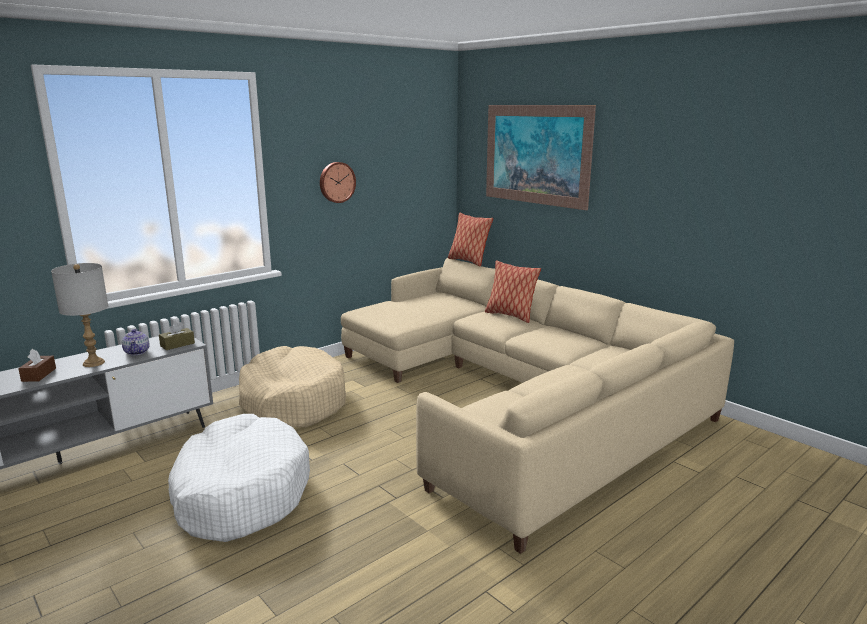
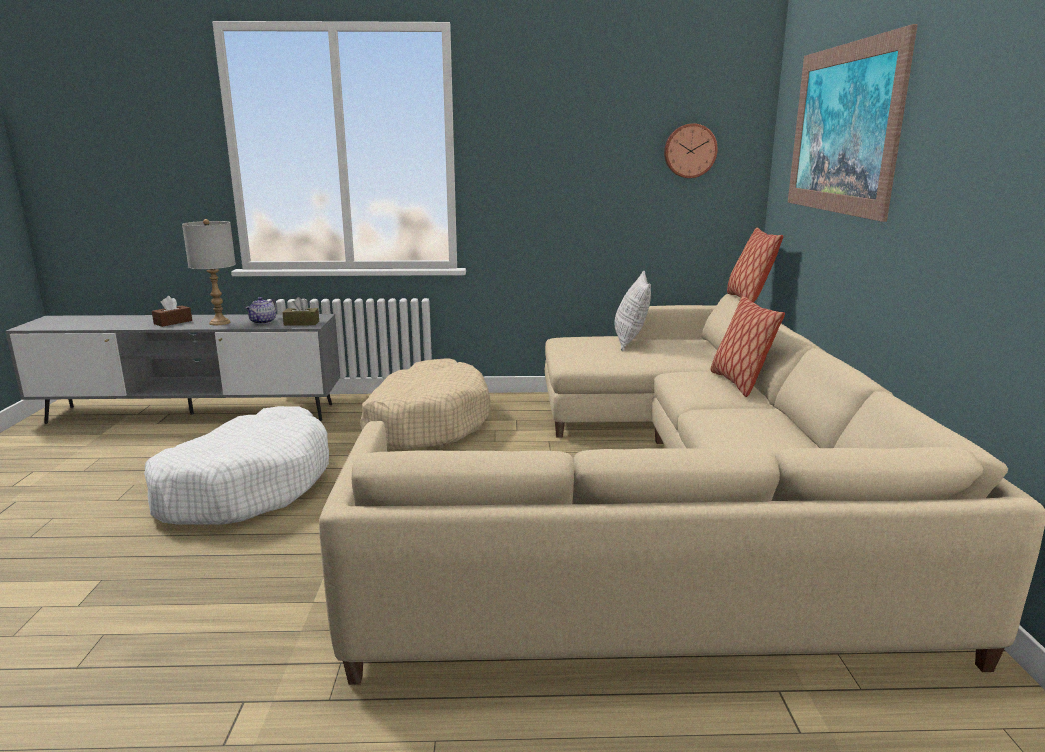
camera: 40 degrees right, 0 degrees up
wall clock [320,162,356,203] -> wall clock moved to [664,123,718,178]
none -> pillow [615,270,651,351]

